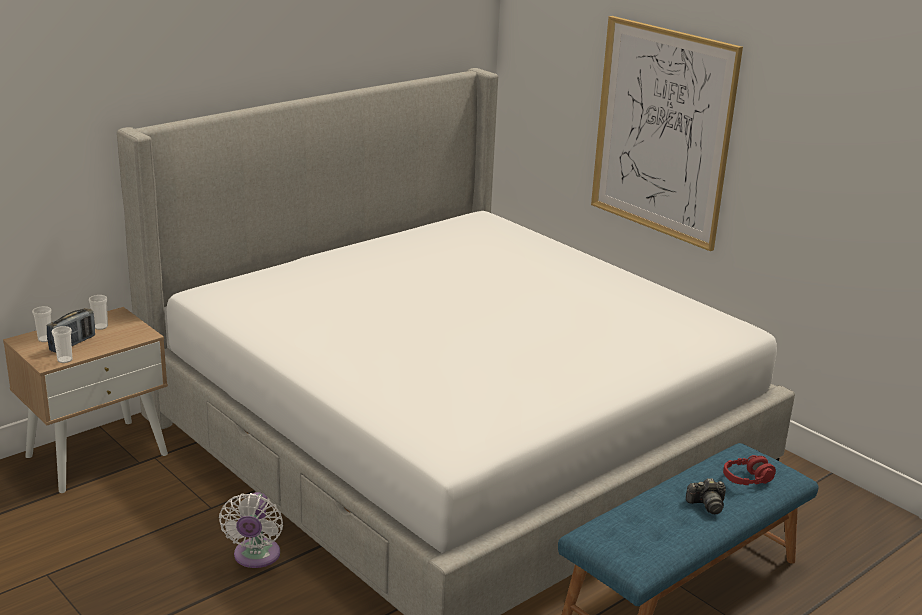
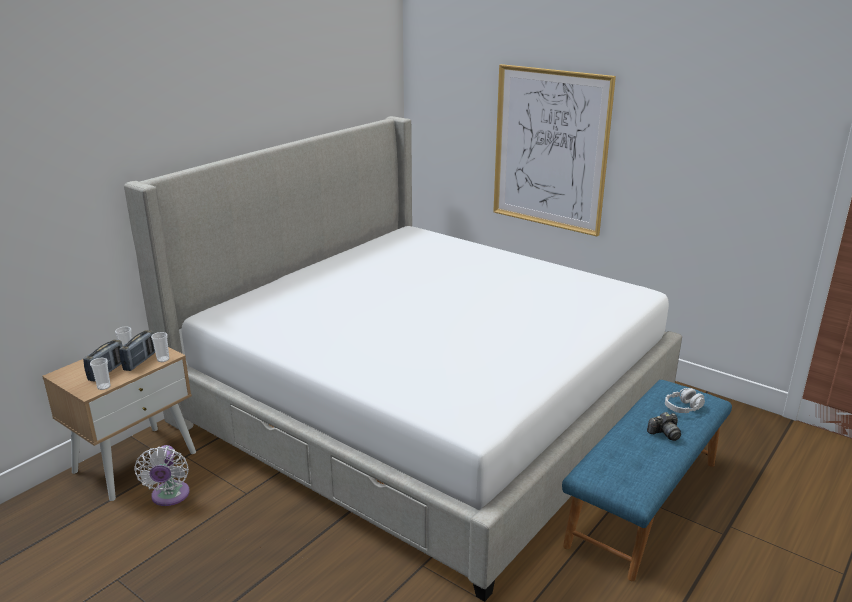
camera: 10 degrees left, 0 degrees up
cup [32,306,52,342] -> cup moved to [151,332,170,362]
white fan [219,492,283,568] -> white fan moved to [134,445,190,506]
red headphones [723,455,776,485] -> grey headphones [665,388,705,413]
none -> radio [119,330,155,371]

